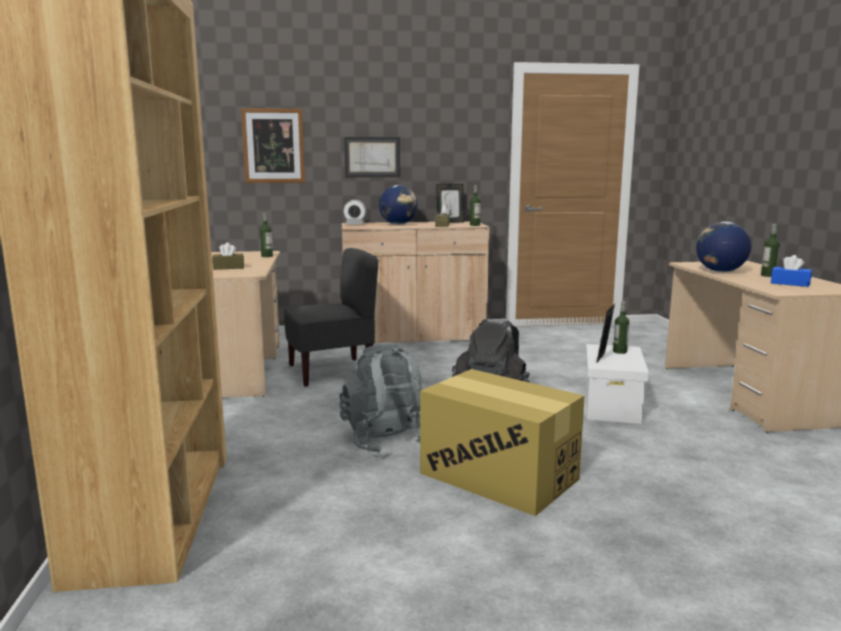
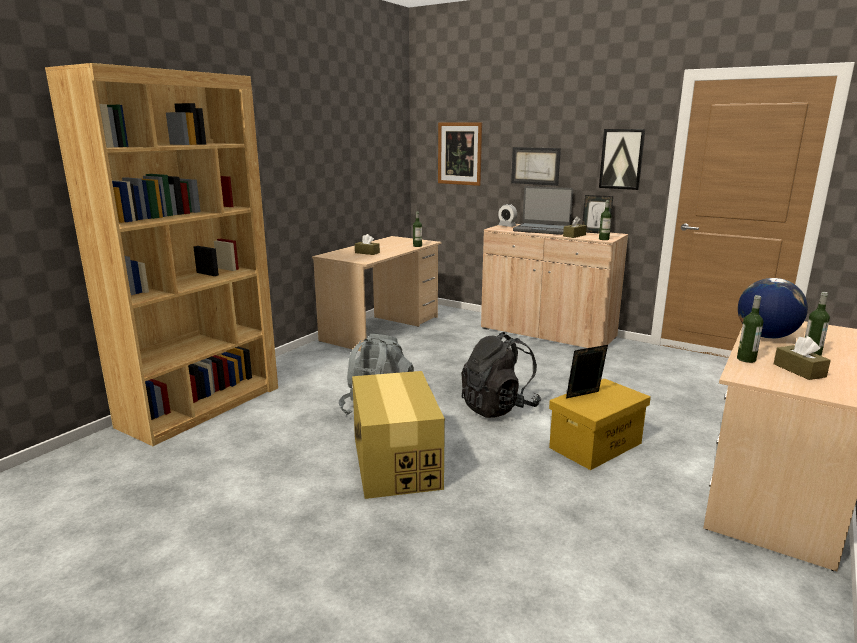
camera: 40 degrees right, 5 degrees up
grey chair [284,248,379,387] -> none
globe [379,185,418,225] -> laptop [513,186,573,235]
white storage box [586,344,649,424] -> yellow storage box [549,379,651,470]
bottle [613,301,629,354] -> bottle moved to [737,295,763,363]
blue tissue box [771,255,812,287] -> brown tissue box [774,336,831,380]
none -> picture [599,129,646,190]

